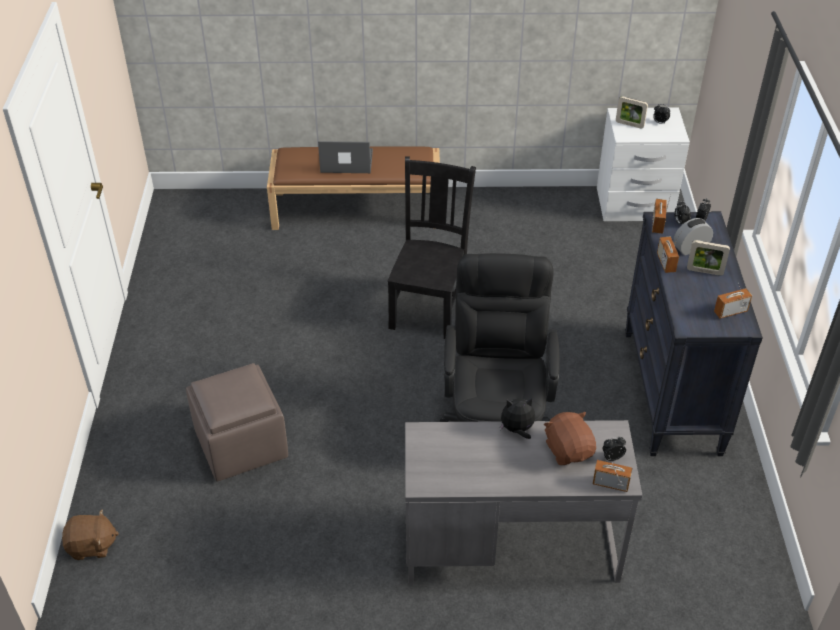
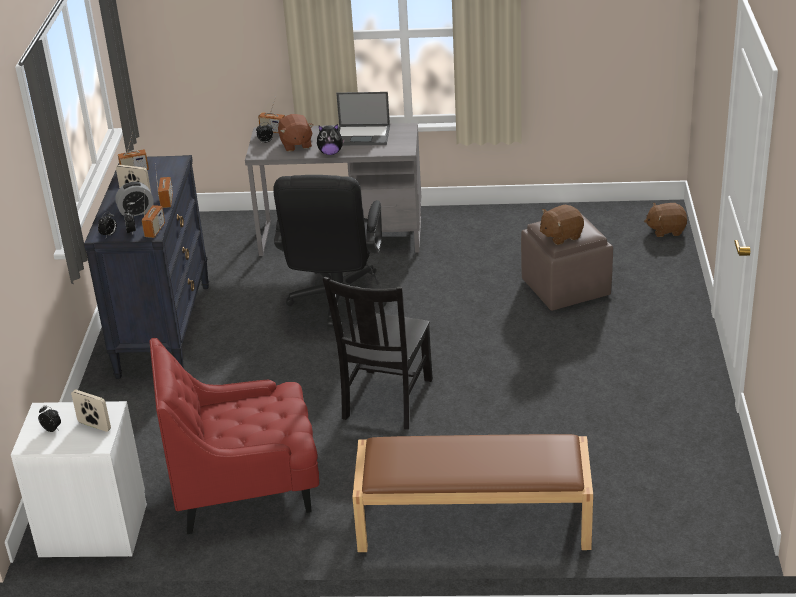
camera: 175 degrees left, 10 degrees down
laptop [318,141,373,173] -> laptop moved to [336,92,390,145]
none -> red armchair [149,338,319,534]
none -> brown plush toy [540,205,584,245]

